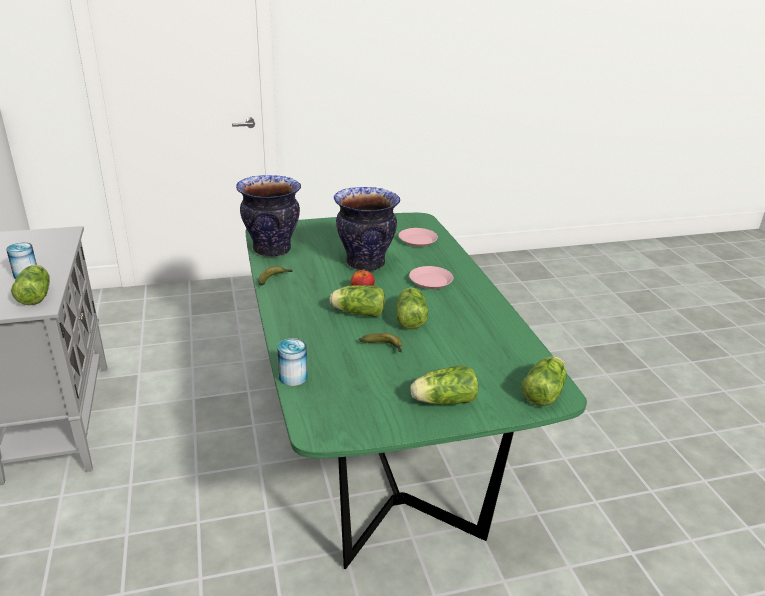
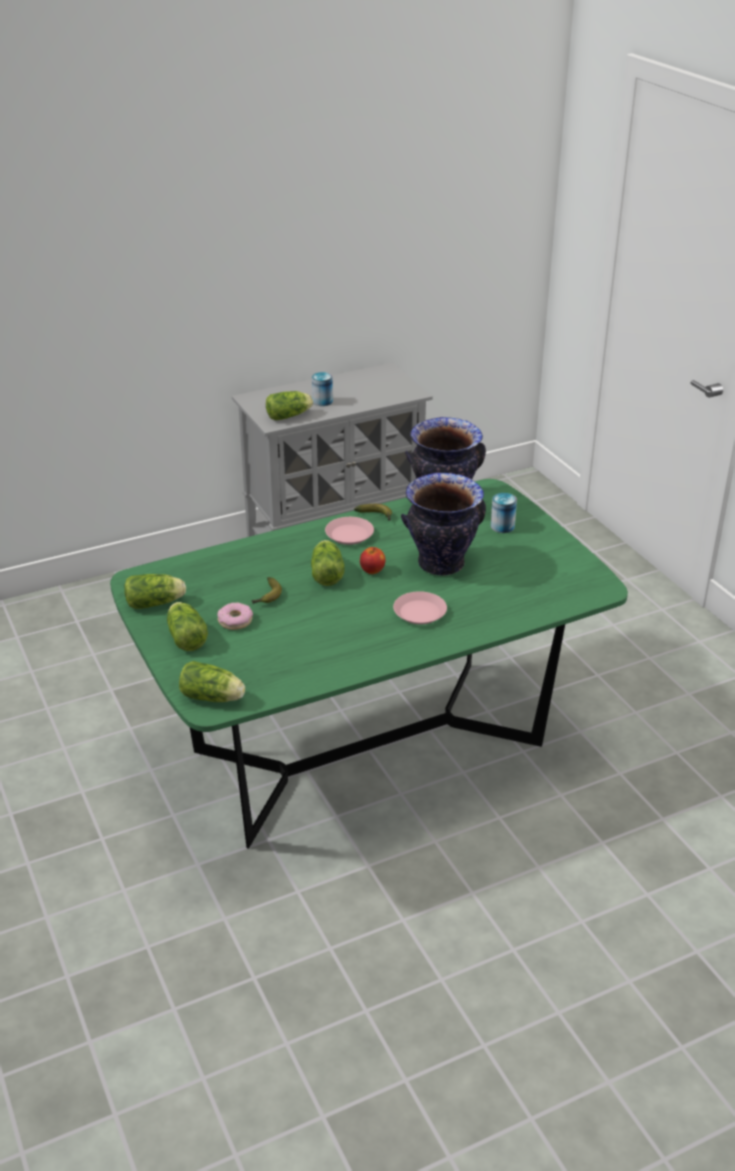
camera: 80 degrees right, 5 degrees up
can [277,338,307,386] -> can moved to [491,493,517,533]
lettuce [396,287,428,329] -> lettuce moved to [124,574,186,609]
pink plate [399,228,438,247] -> pink plate moved to [325,517,374,545]
none -> donut [217,602,253,630]

